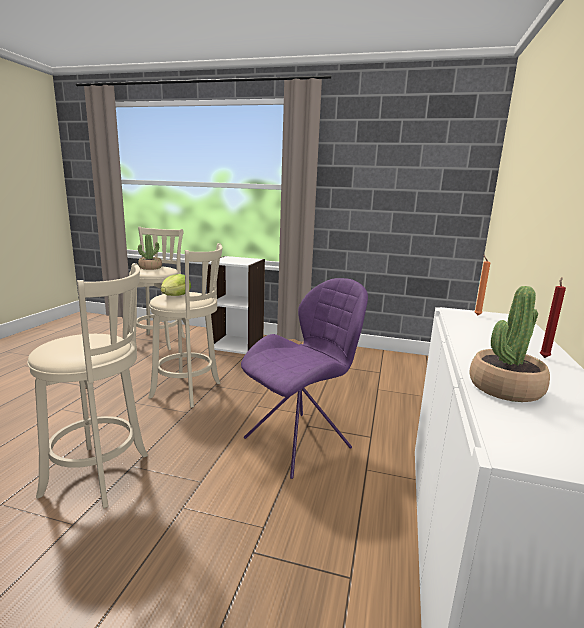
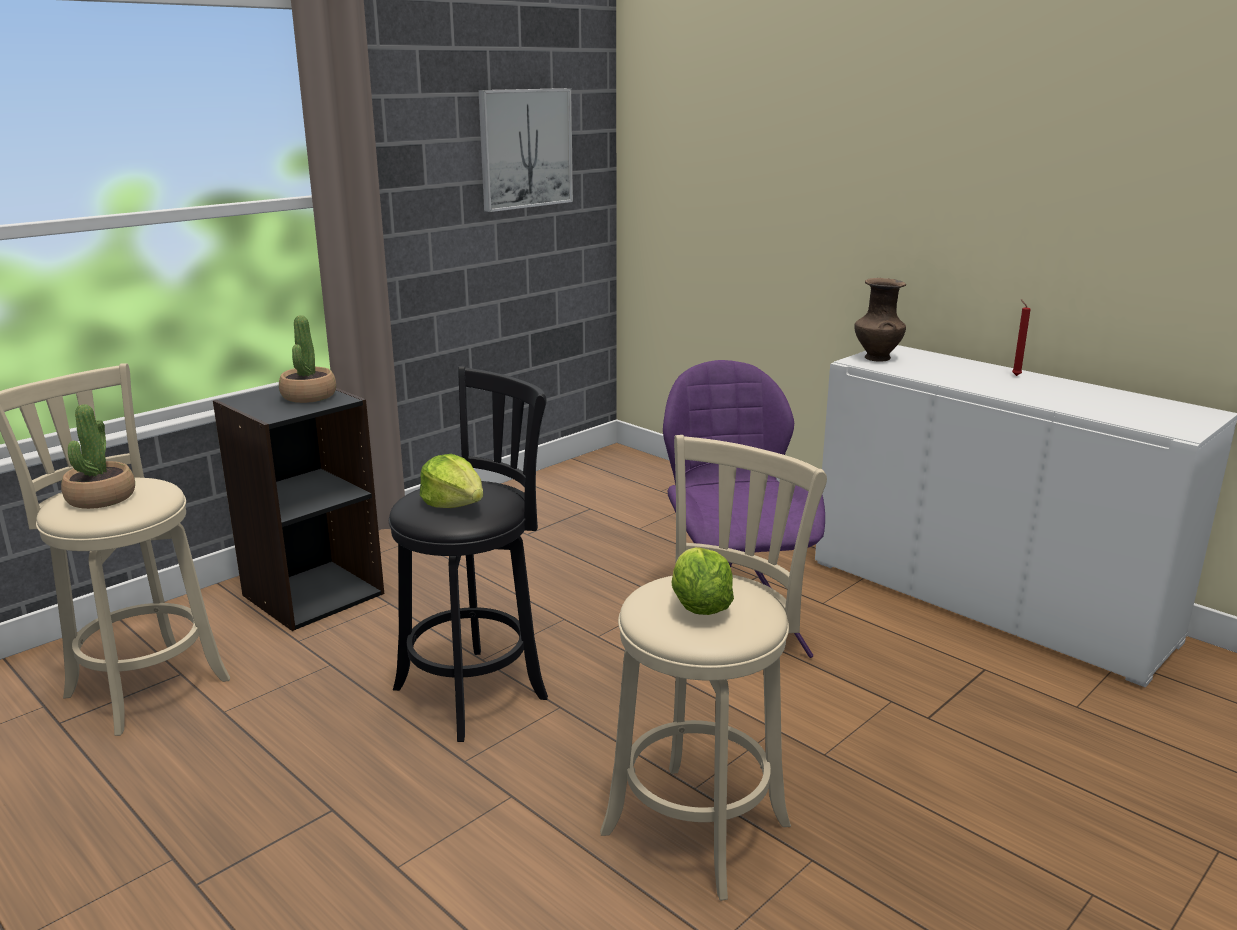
camera: 60 degrees left, 5 degrees up
beige stool [148,243,223,408] -> black stool [389,366,548,742]
white bookcase [207,256,265,354] -> black bookcase [213,386,384,631]
potted plant [470,286,550,402] -> potted plant moved to [279,315,336,403]
orange candle [475,255,491,315] -> brown vase [854,278,906,362]
none -> picture [478,88,573,212]
none -> lettuce [672,547,734,615]

